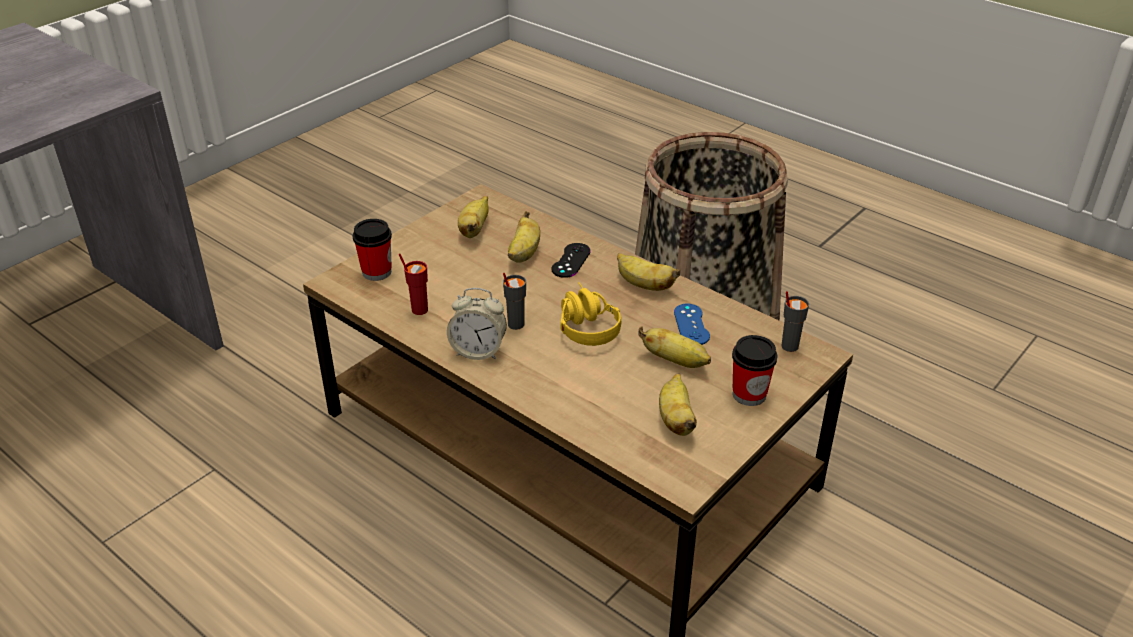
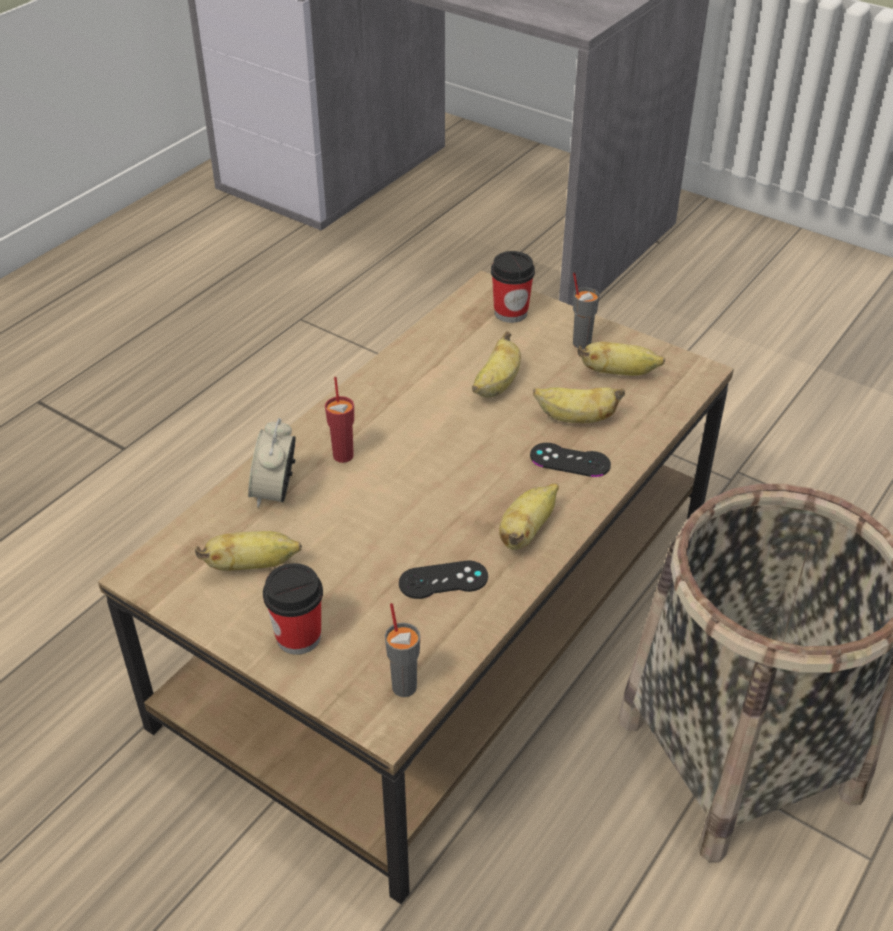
camera: 85 degrees right, 5 degrees up
red cup [399,253,428,315] -> red cup moved to [325,377,354,463]
alarm clock [447,288,507,360] -> alarm clock moved to [248,418,296,508]
grey cup [503,273,526,330] -> grey cup moved to [573,272,600,349]
yellow headphones [560,282,621,346] -> none
banana [639,326,711,368] -> banana moved to [472,331,521,397]
blue game controller [674,304,710,345] -> black game controller [399,561,488,599]

